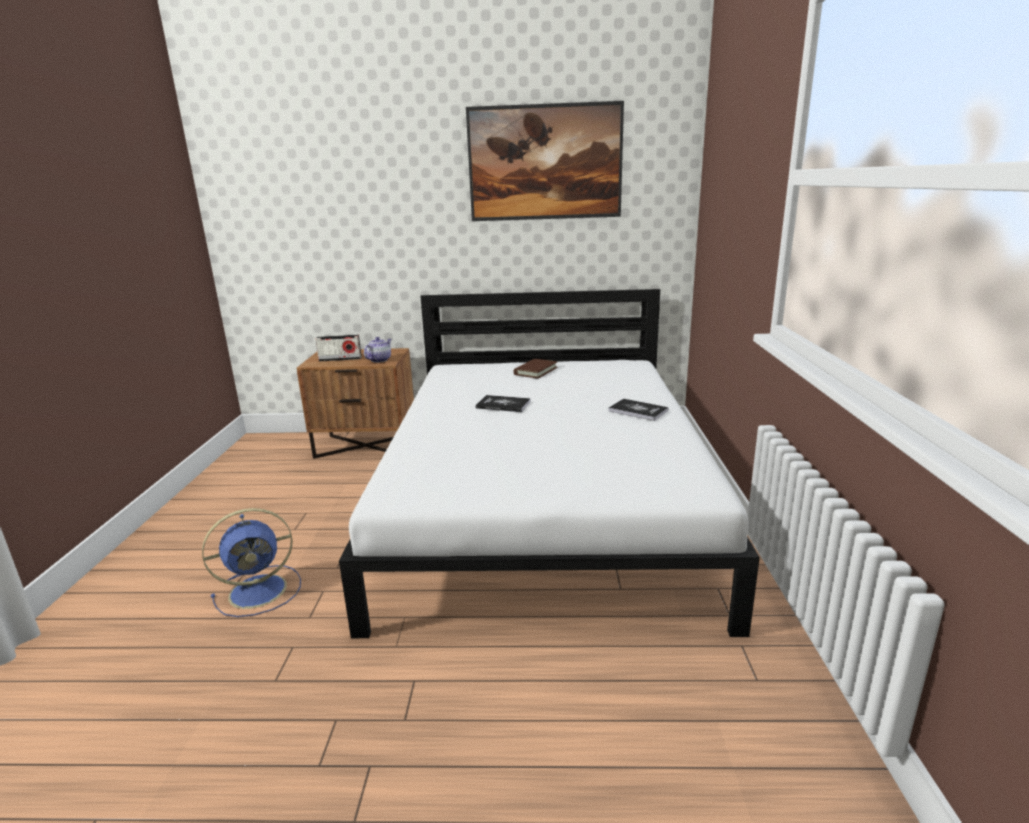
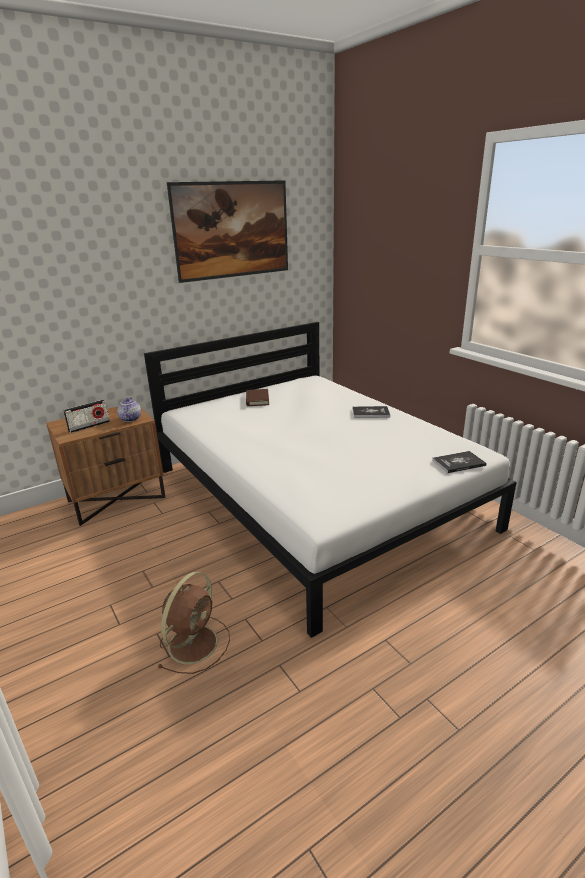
camera: 35 degrees left, 5 degrees up
blue fan [202,508,301,617] -> brown fan [157,571,230,674]
book [476,395,531,412] -> book moved to [432,451,487,473]

